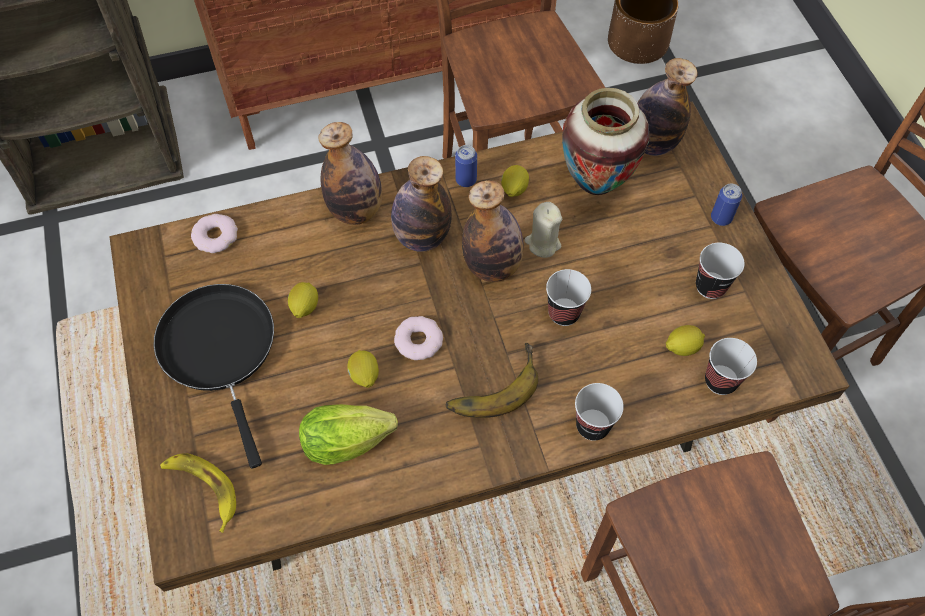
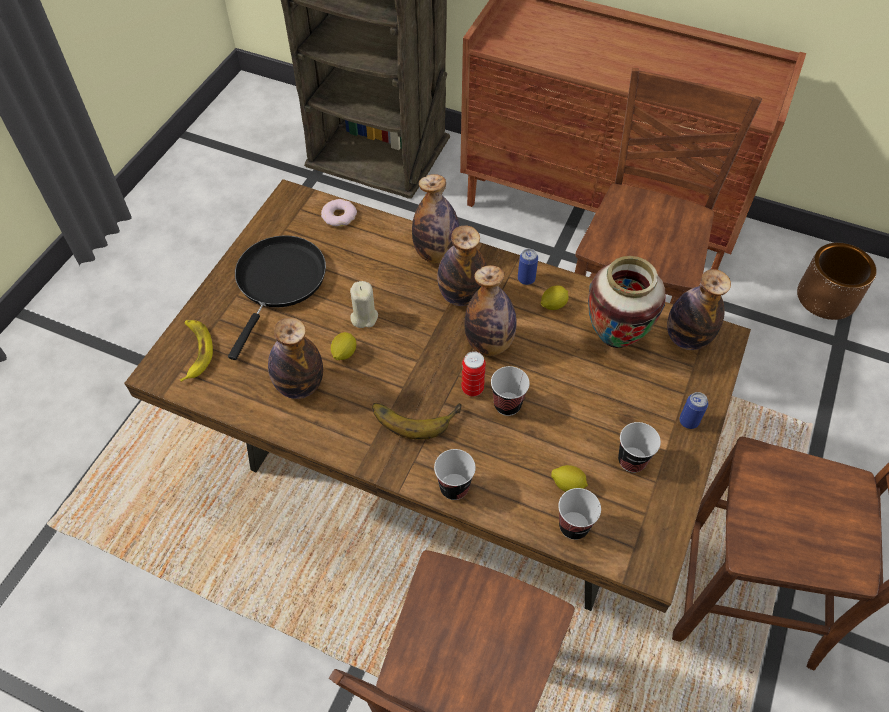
camera: 40 degrees right, 5 degrees down
lemon [288,282,318,318] -> none
lettuce [299,404,398,465] -> bottle [268,317,323,399]
donut [394,316,443,360] -> none
beige candle [525,202,562,258] -> beige candle moved to [350,281,378,328]
none -> can [462,351,486,397]

